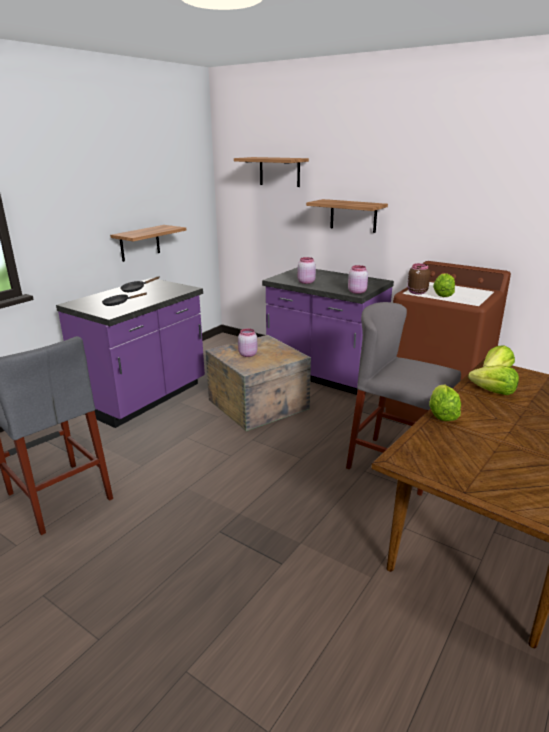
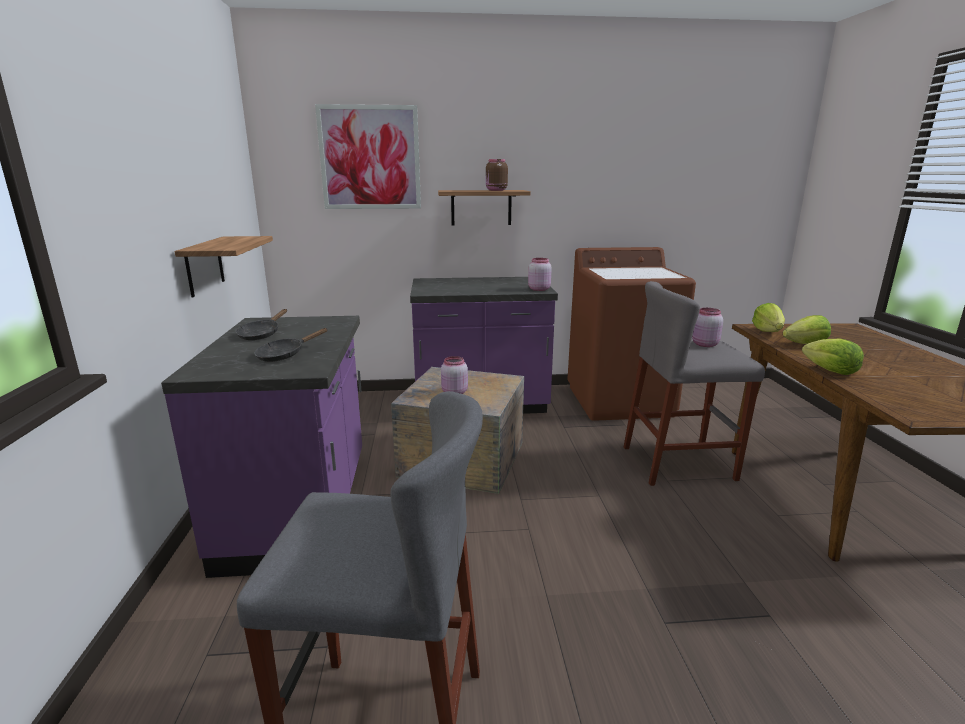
camera: 40 degrees left, 5 degrees down
shelf [234,157,309,187] -> picture [315,104,421,209]
pink jar [298,257,316,284] -> pink jar moved to [692,308,723,347]
brown jar [407,263,430,294] -> brown jar moved to [486,159,508,191]
lettuce [433,273,455,297] -> none

